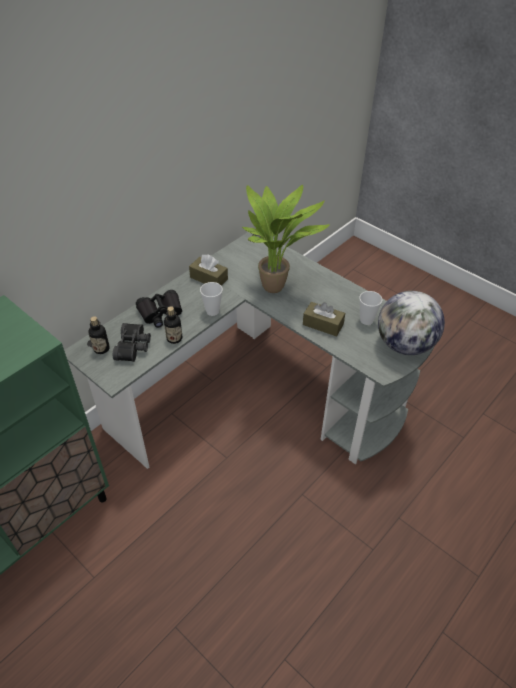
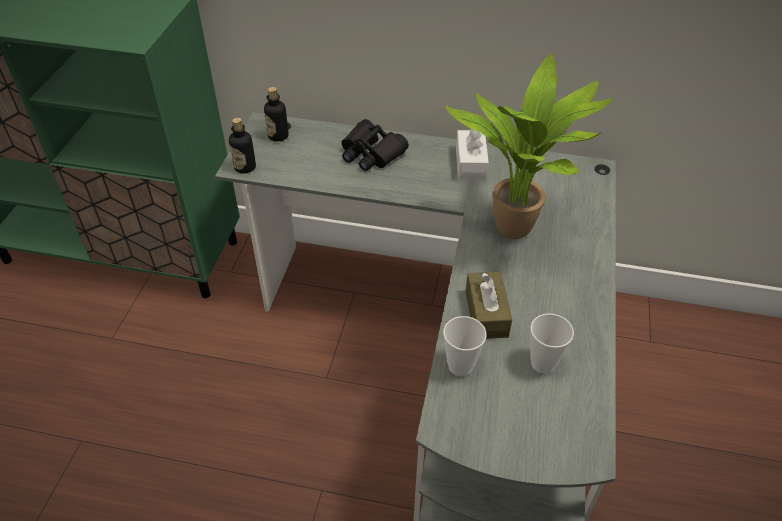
camera: 60 degrees right, 0 degrees up
black binoculars [113,323,151,362] -> none
bottle [164,306,183,344] -> bottle moved to [229,118,256,173]
brown tissue box [189,254,228,286] -> white tissue box [456,129,489,181]
cup [200,282,223,316] -> cup moved to [443,316,487,377]
globe [378,291,445,355] -> none

